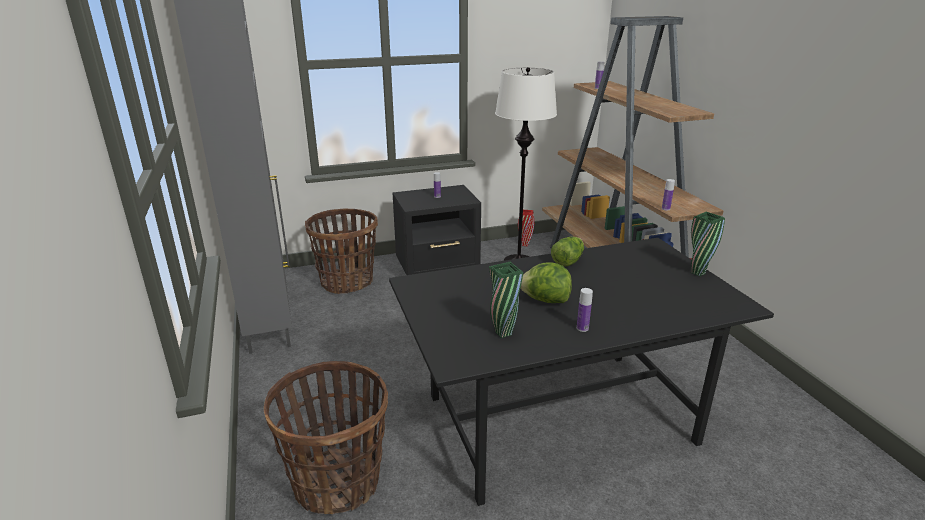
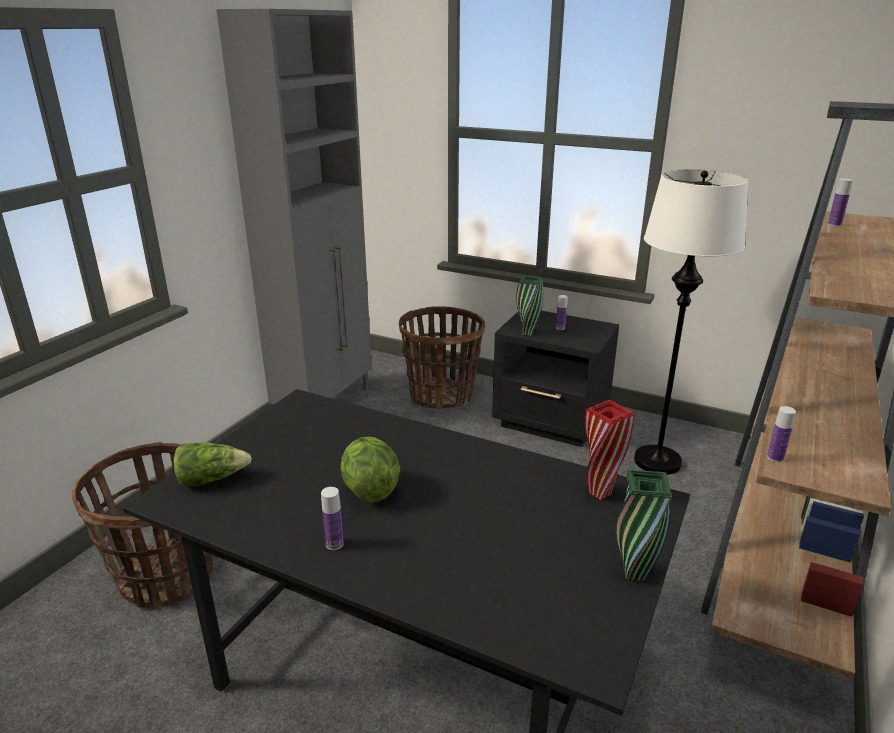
camera: 45 degrees right, 0 degrees up
green vase [489,262,523,338] -> green vase moved to [516,276,543,336]
red vase [518,210,534,246] -> red vase moved to [585,400,635,500]
lettuce [551,237,584,266] -> lettuce moved to [173,442,252,486]

